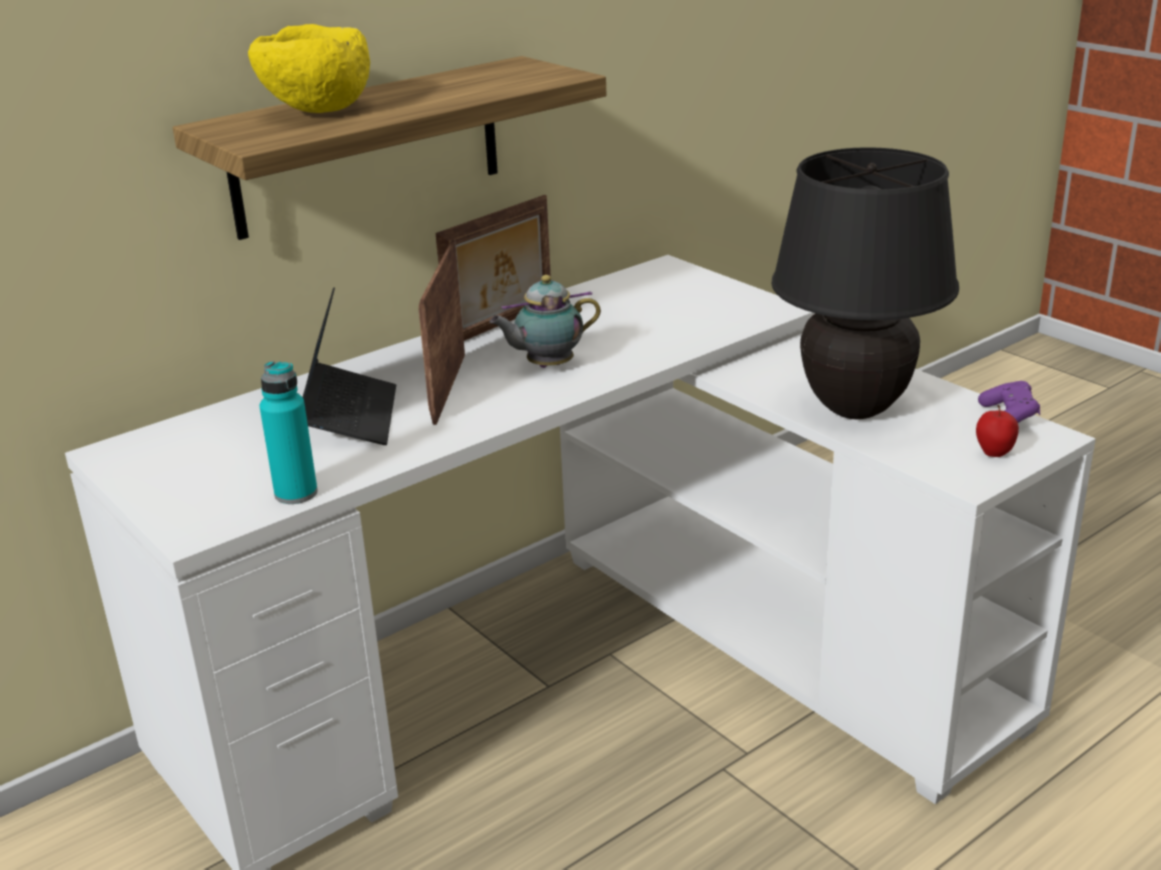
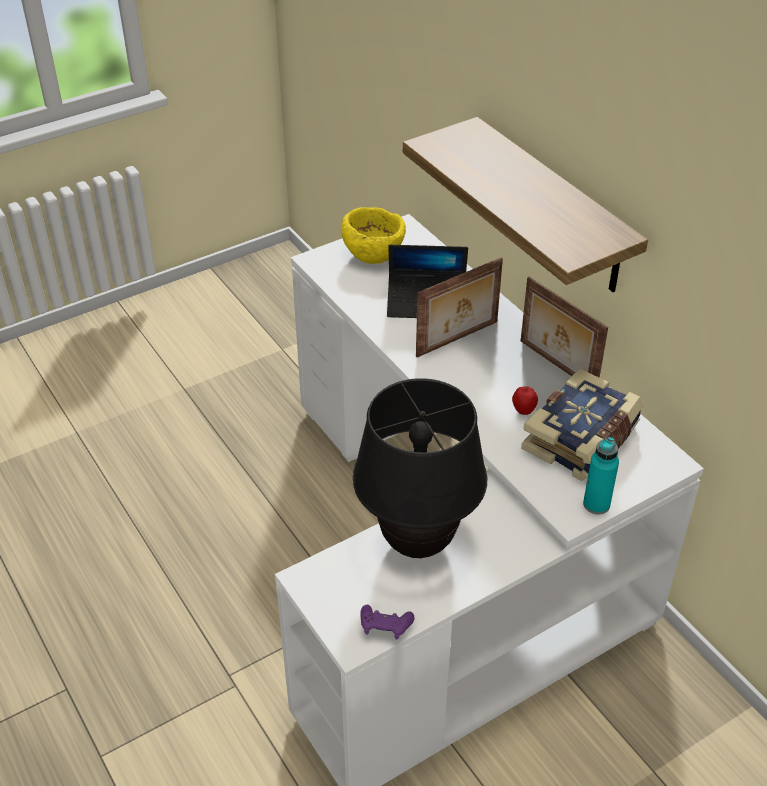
camera: 95 degrees right, 15 degrees up
yellow bowl [248,24,370,113] -> yellow bowl moved to [342,207,406,264]
turquoise bottle [260,361,318,504] -> turquoise bottle moved to [583,437,619,515]
picture frame [418,240,465,425] -> picture frame turned 135 degrees clockwise [416,257,503,358]
teapot [489,275,601,368] -> none
apple [976,405,1019,457] -> apple moved to [512,386,538,415]
none -> book [521,368,643,481]

